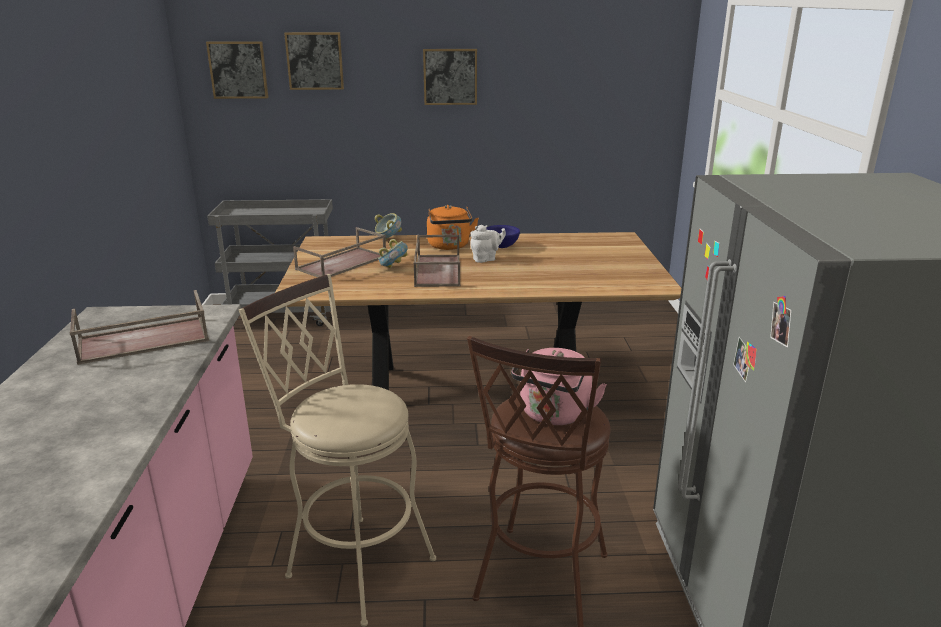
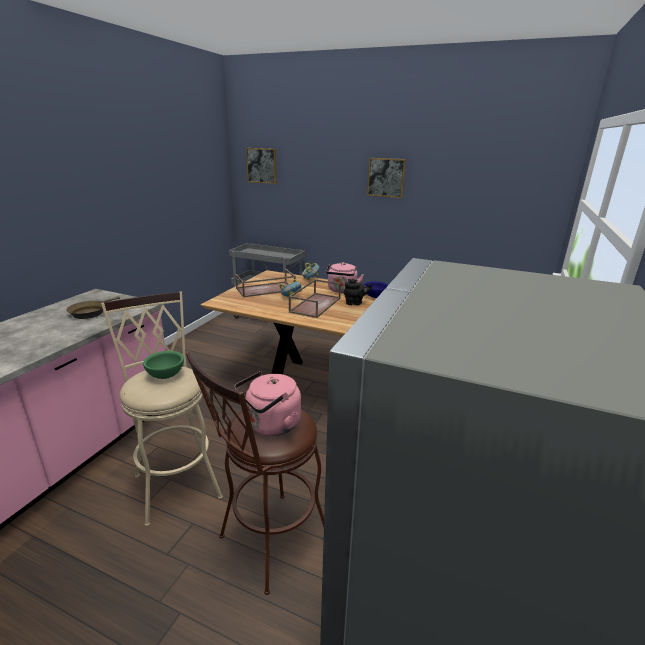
camera: 25 degrees right, 0 degrees up
brown tray [69,290,209,365] -> brown frying pan [66,296,120,319]
picture [284,32,344,90] -> none
orange kettle [427,205,479,250] -> pink kettle [326,262,364,293]
white teapot [470,225,506,263] -> black teapot [344,279,372,305]
none -> green bowl [143,351,184,379]

